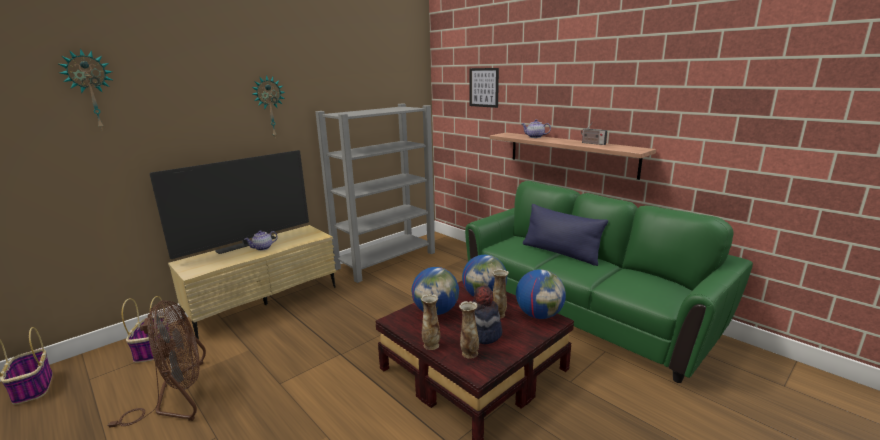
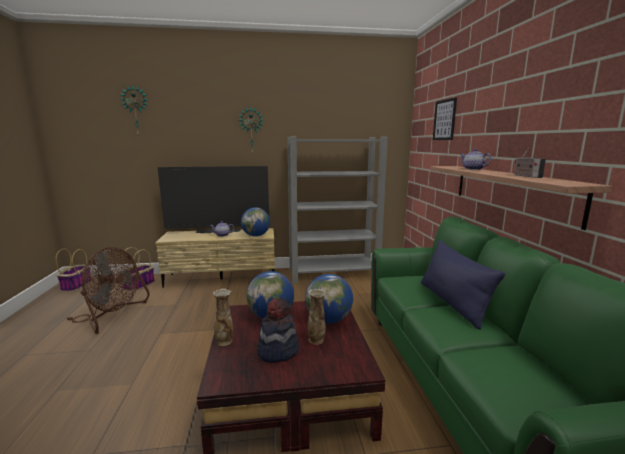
camera: 35 degrees right, 5 degrees down
vase [459,301,479,359] -> none
globe [516,269,566,319] -> globe moved to [241,207,270,237]

